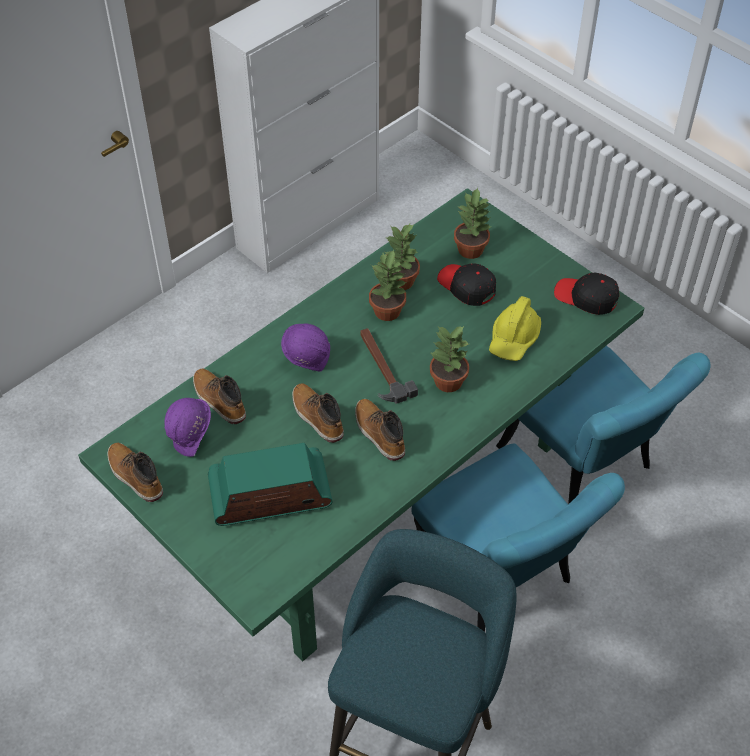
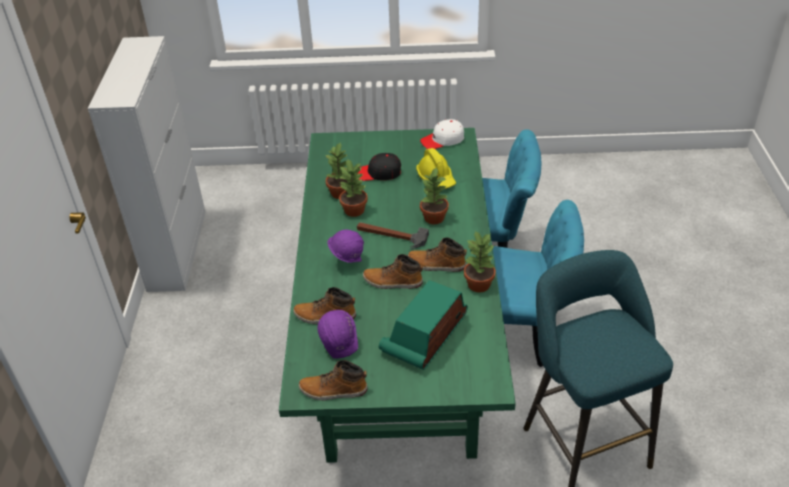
camera: 45 degrees left, 10 degrees down
potted plant [454,187,491,259] -> potted plant moved to [464,231,496,293]
black cap [554,273,619,315] -> white cap [420,119,464,149]

